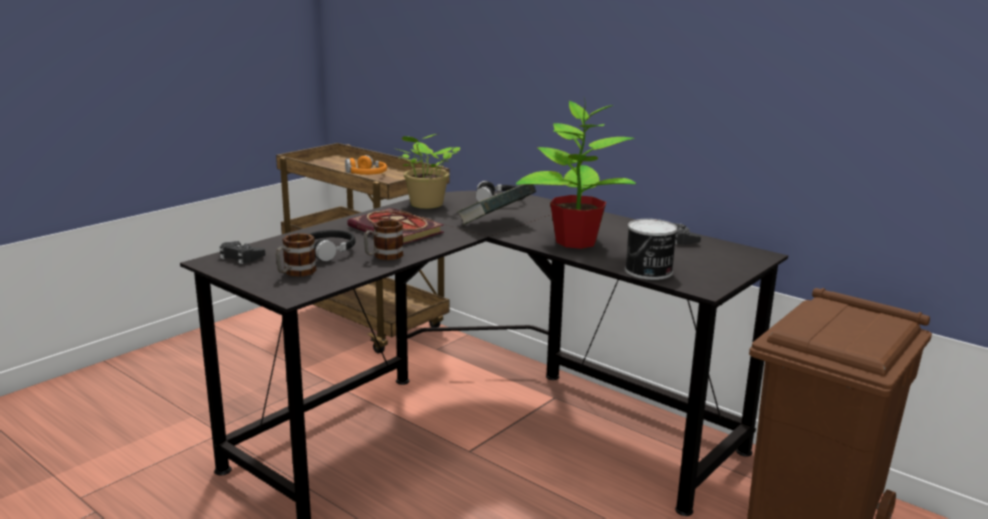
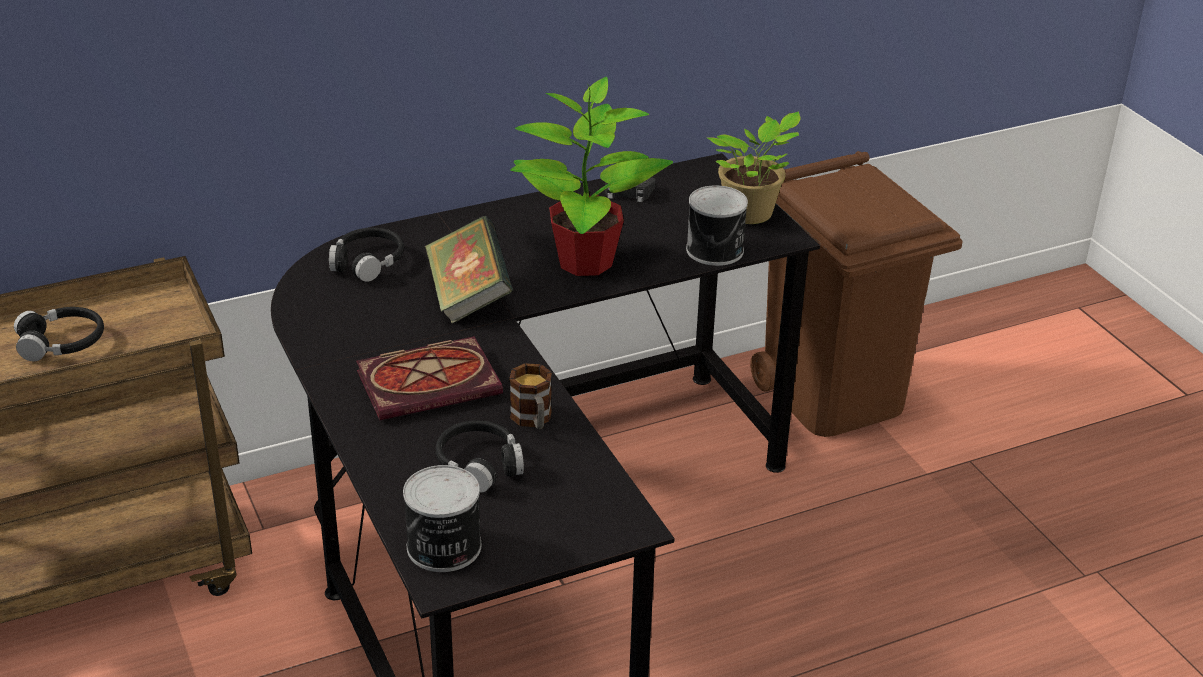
camera: 65 degrees left, 15 degrees up
black game controller [220,241,265,264] -> can [403,465,481,572]
mug [276,233,316,277] -> none
orange headphones [345,155,387,175] -> black headphones [14,307,104,361]
potted plant [397,134,460,209] -> potted plant moved to [708,112,801,224]

